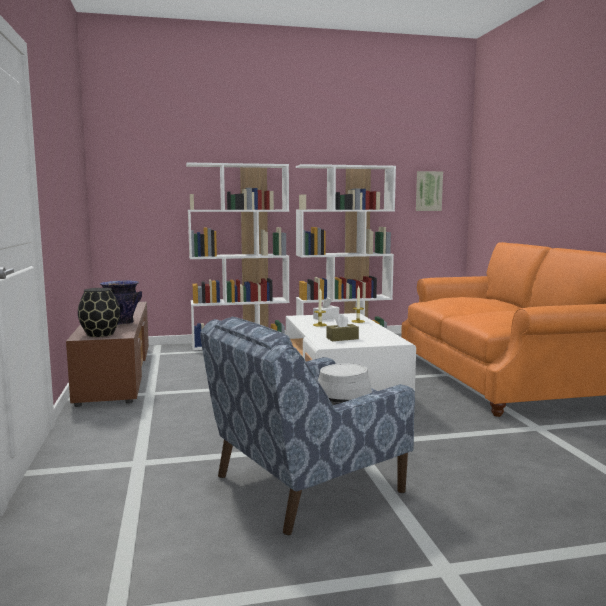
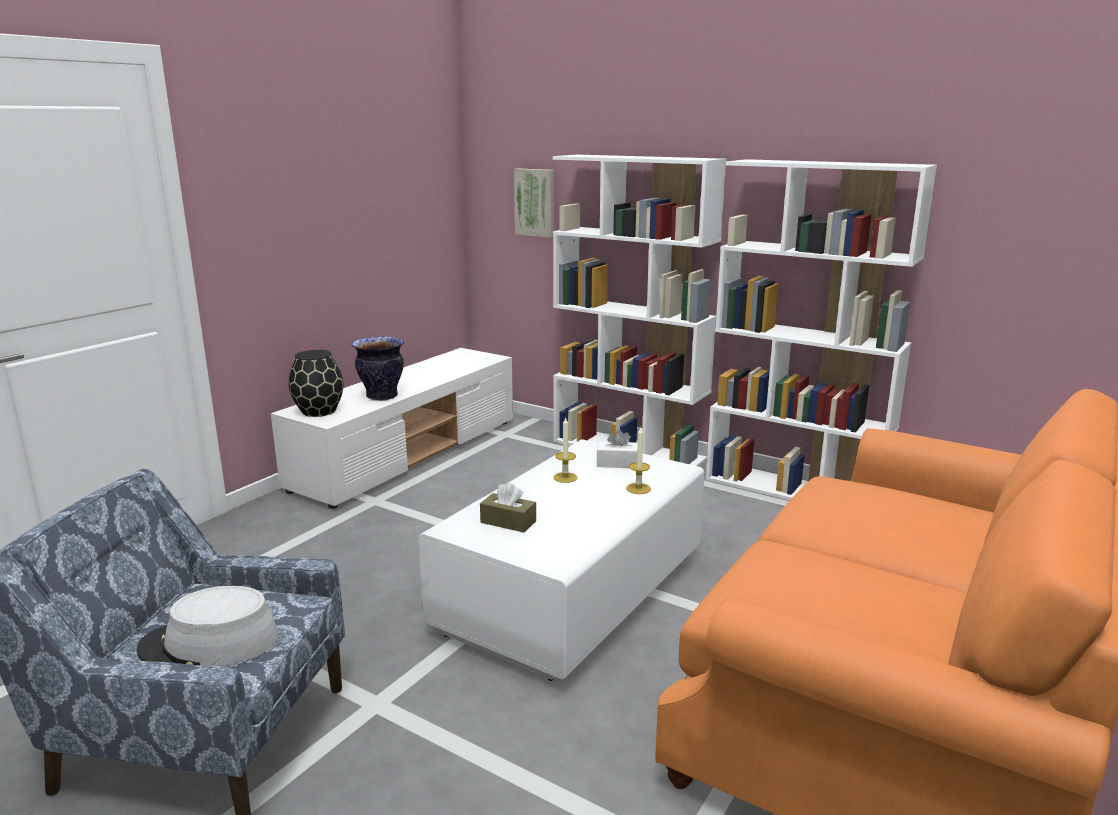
camera: 45 degrees right, 10 degrees up
brown tv stand [66,302,149,407] -> white tv stand [271,348,513,509]
picture [416,171,443,211] -> picture moved to [514,168,554,238]

